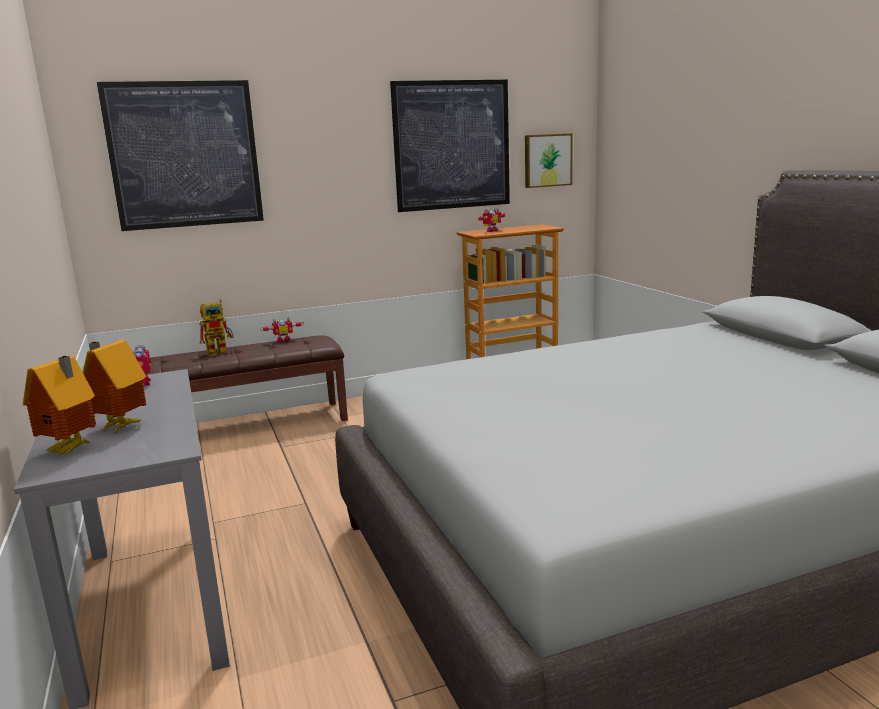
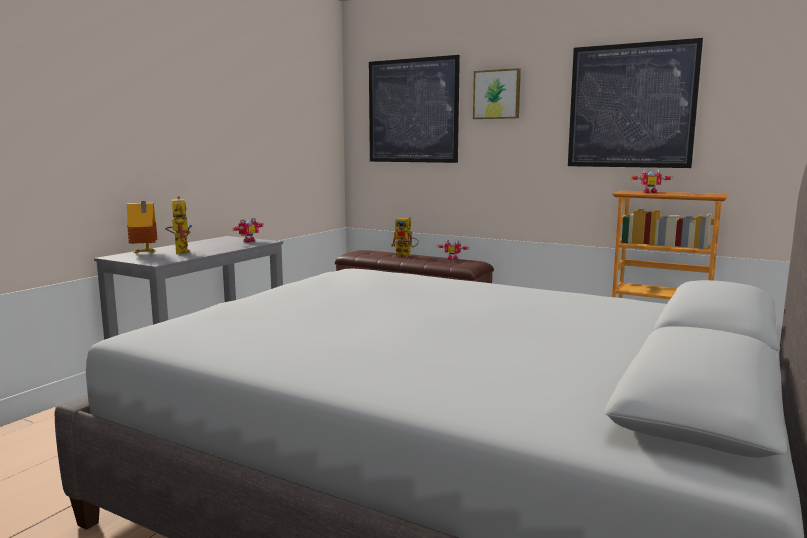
camera: 50 degrees right, 5 degrees down
toy house [83,340,146,434] -> toy robot [165,196,192,254]
picture [525,133,573,188] -> picture moved to [473,68,521,119]

